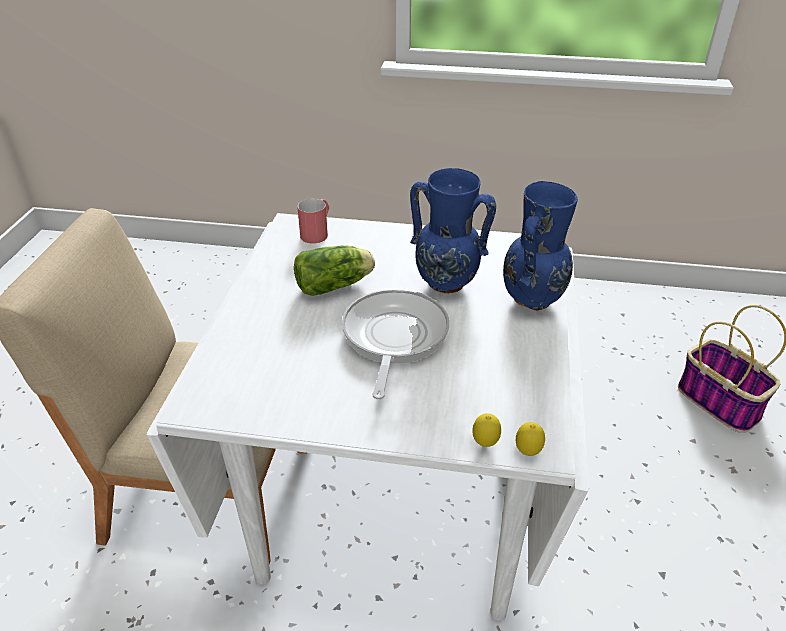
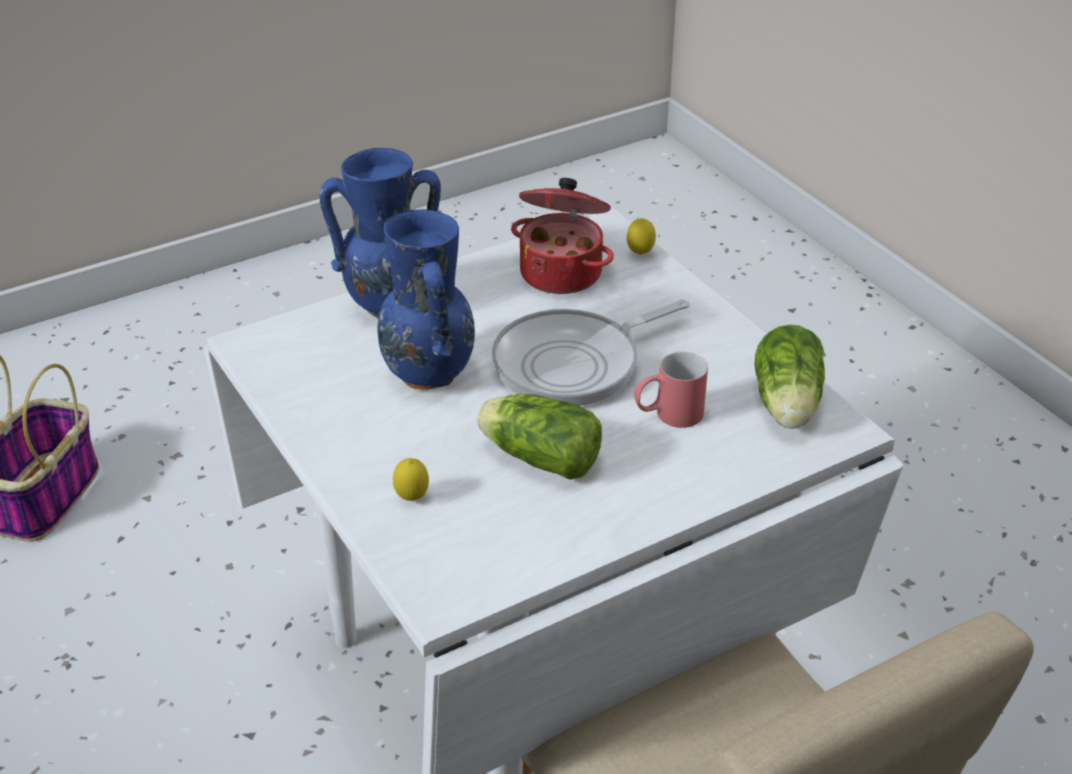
camera: 130 degrees left, 0 degrees up
red mug [297,199,329,244] -> red mug moved to [634,352,708,428]
lemon [516,422,545,456] -> lemon moved to [393,458,429,501]
none -> cooking pot [511,178,614,294]
none -> lettuce [755,325,825,429]

